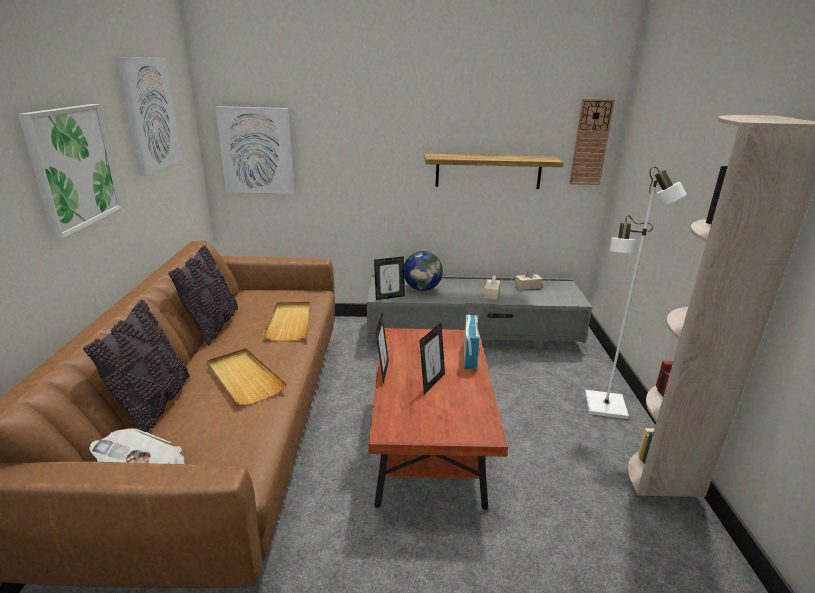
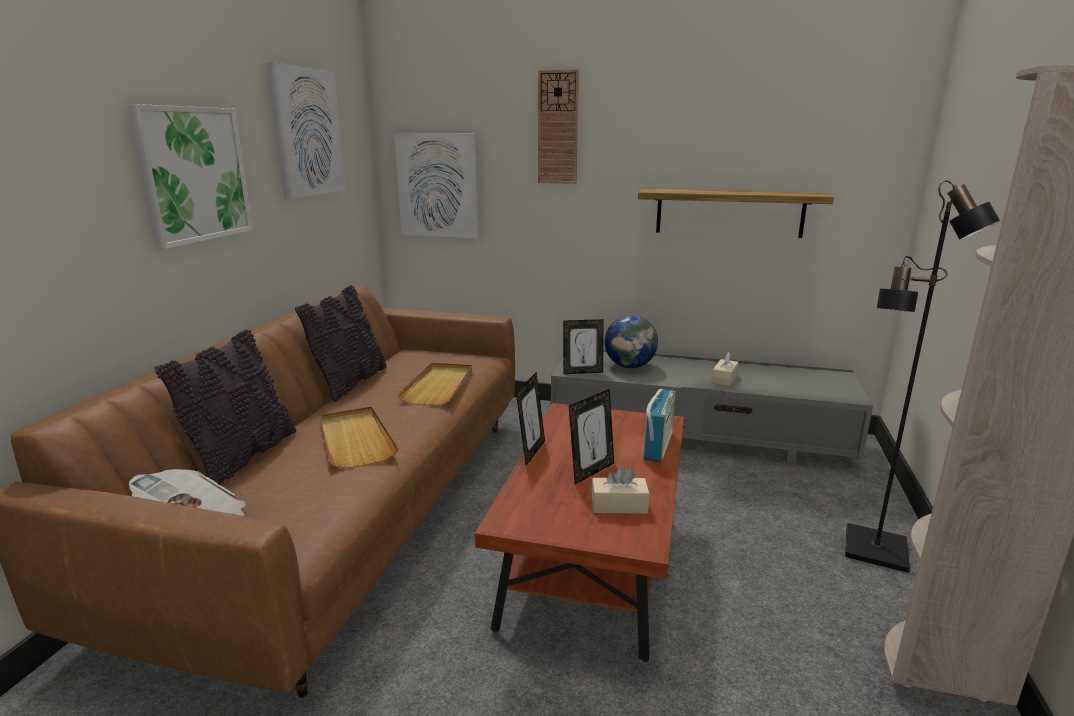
camera: 15 degrees right, 5 degrees down
beige tissue box [515,268,542,290] -> beige tissue box moved to [591,466,649,514]
wall clock [569,99,615,185] -> wall clock moved to [538,69,579,184]
white floor lamp [585,166,687,419] -> black floor lamp [845,180,1000,573]

